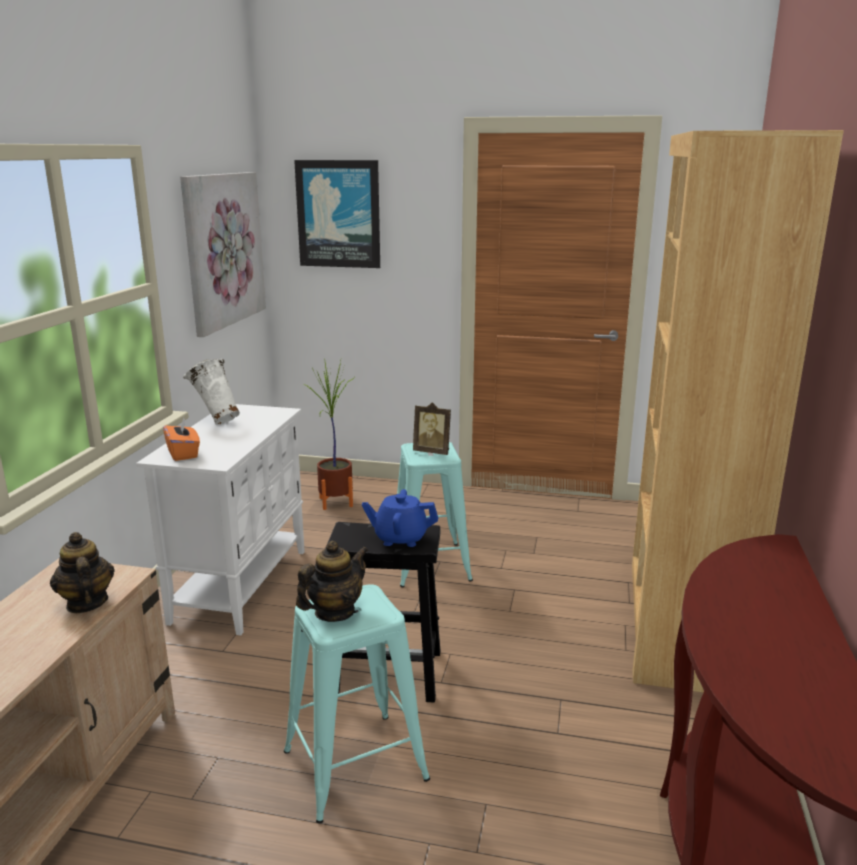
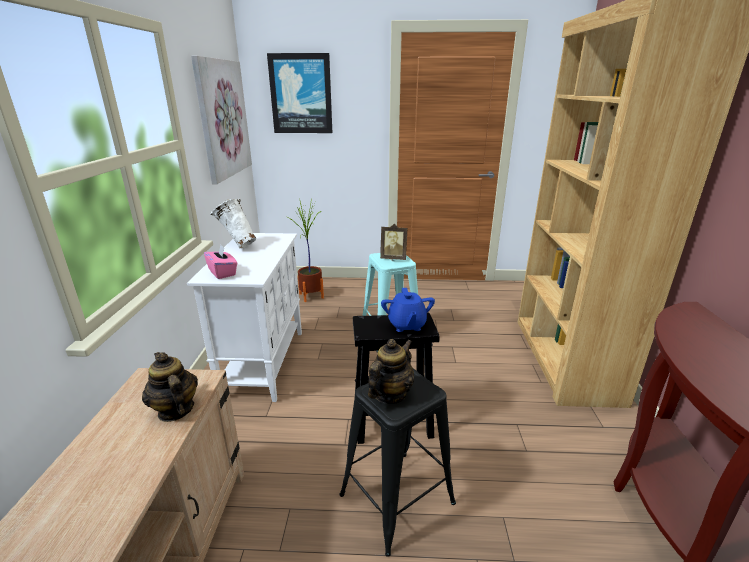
camera: 10 degrees left, 5 degrees up
orange tissue box [163,417,200,461] -> pink tissue box [204,245,238,279]
turquoise stool [284,584,430,823] -> black stool [339,368,456,557]
blue teapot [362,489,438,547] -> blue teapot turned 90 degrees counterclockwise [381,288,435,332]

